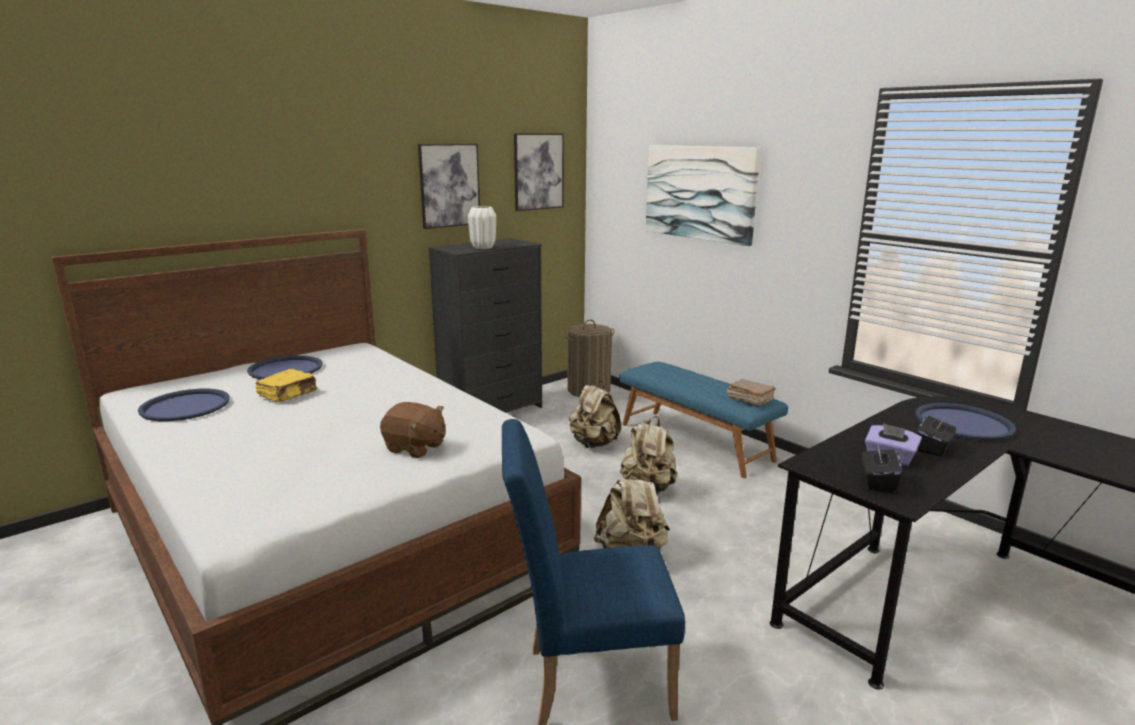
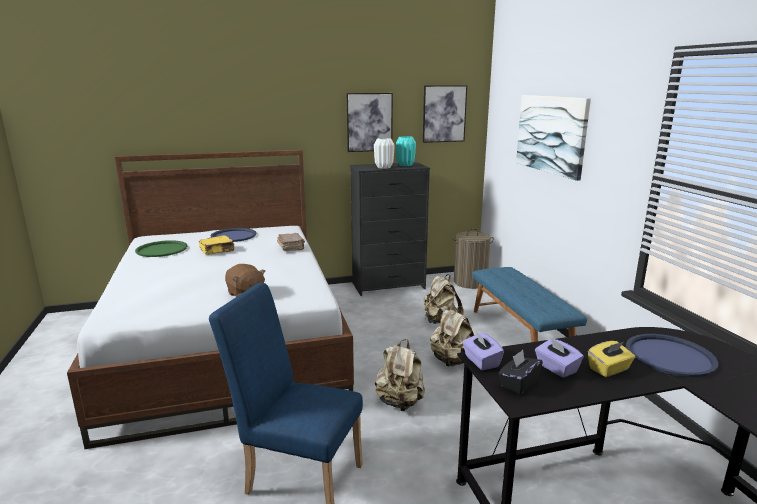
camera: 25 degrees right, 0 degrees up
blue tray [138,389,230,421] -> green tray [135,240,187,257]
brown book [727,379,775,406] -> brown book moved to [277,233,305,251]
black tissue box [917,414,956,456] -> yellow tissue box [588,341,635,377]
none -> turquoise vase [396,136,416,166]
none -> purple tissue box [462,332,504,370]

